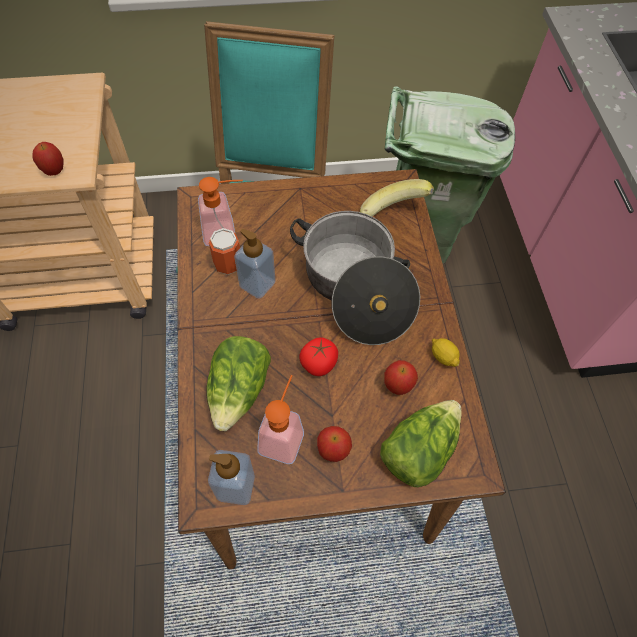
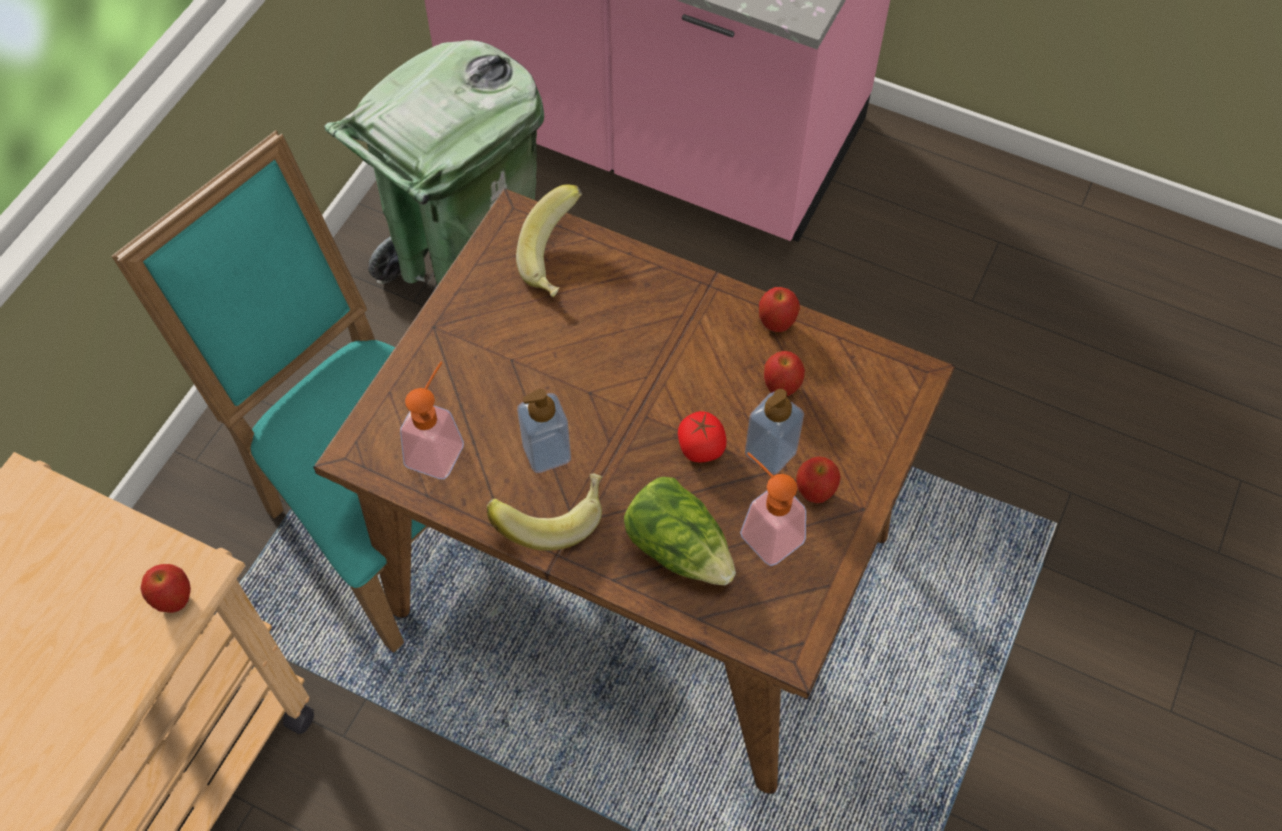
camera: 55 degrees left, 0 degrees up
soap dispenser [208,450,255,505] -> soap dispenser moved to [745,389,804,475]
can [209,228,240,275] -> none
cooking pot [290,211,420,345] -> none
lettuce [380,400,462,487] -> none
lemon [432,338,460,367] -> apple [759,287,800,332]
none -> banana [487,473,603,551]

